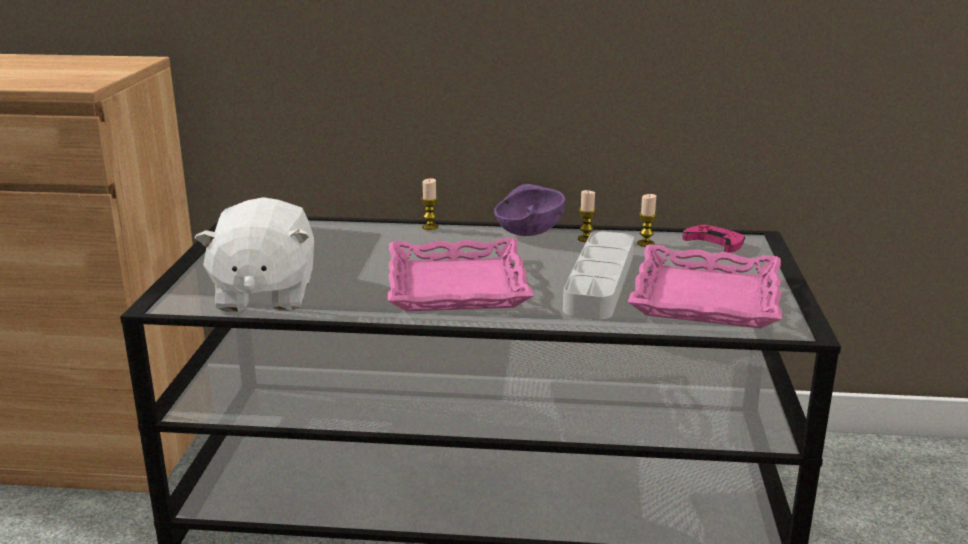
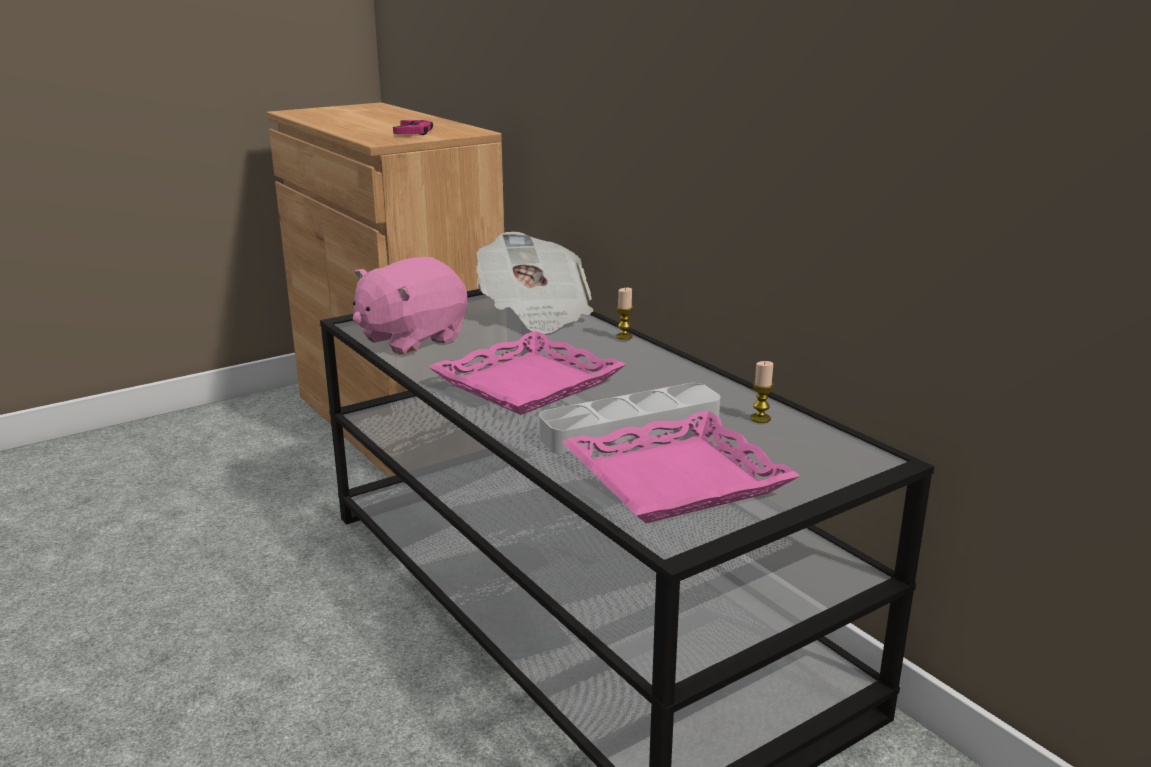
camera: 50 degrees right, 0 degrees up
white plush toy [194,197,314,312] -> pink plush toy [353,257,467,355]
purple bowl [494,184,565,236] -> none
candle [578,190,596,242] -> none
pink game controller [682,224,745,253] -> pink game controller moved to [393,120,433,135]
none -> newspaper [476,232,593,334]

